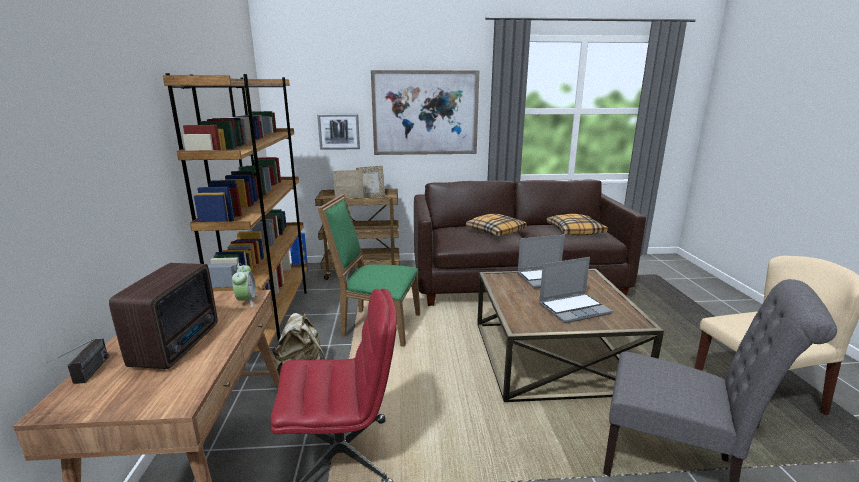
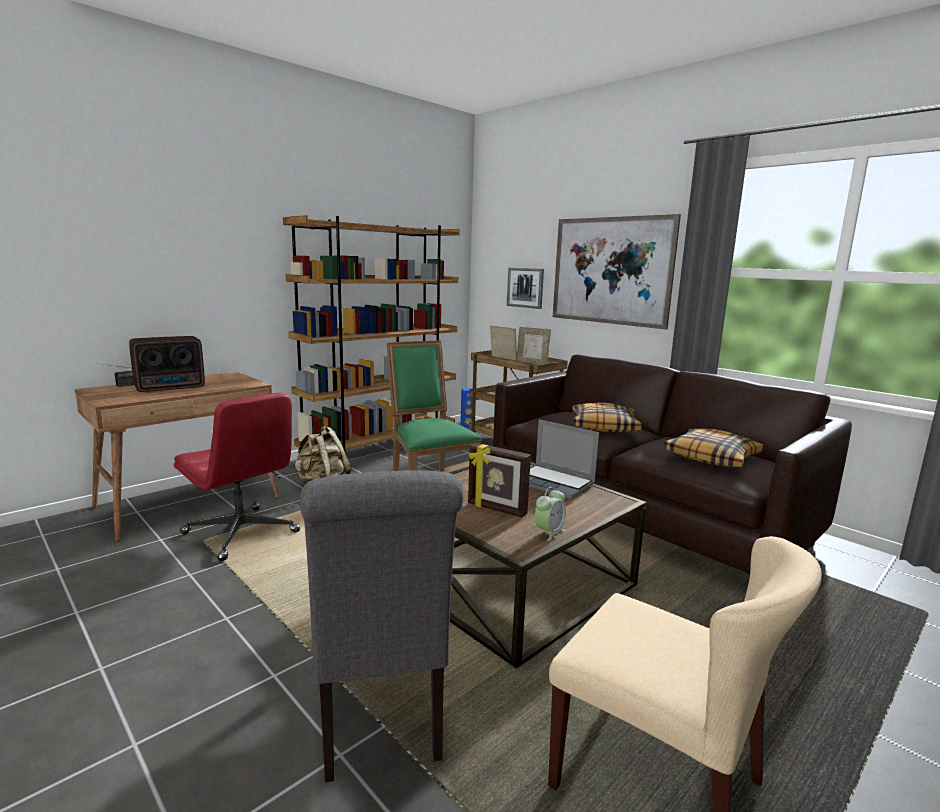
camera: 50 degrees right, 5 degrees down
alarm clock [232,263,258,307] -> alarm clock moved to [535,487,566,541]
laptop [539,257,613,324] -> picture frame [468,443,531,518]

